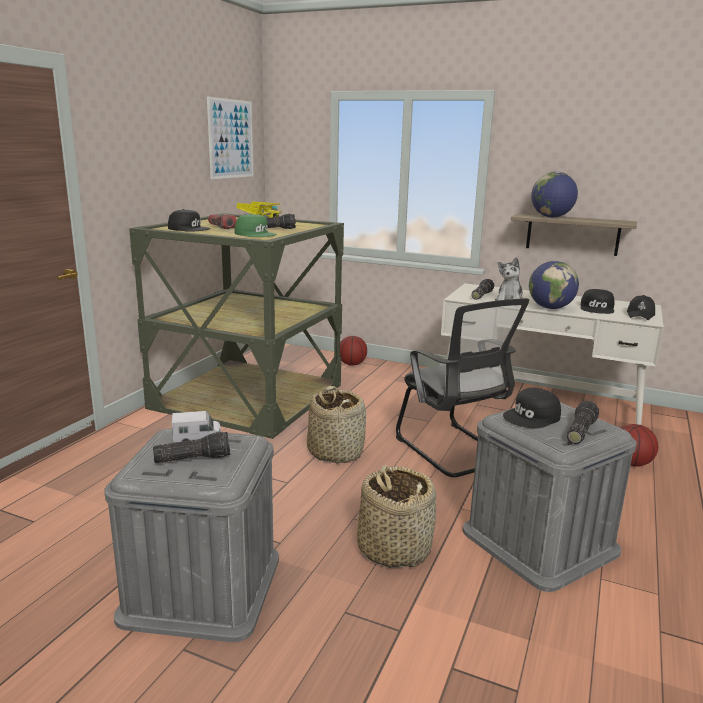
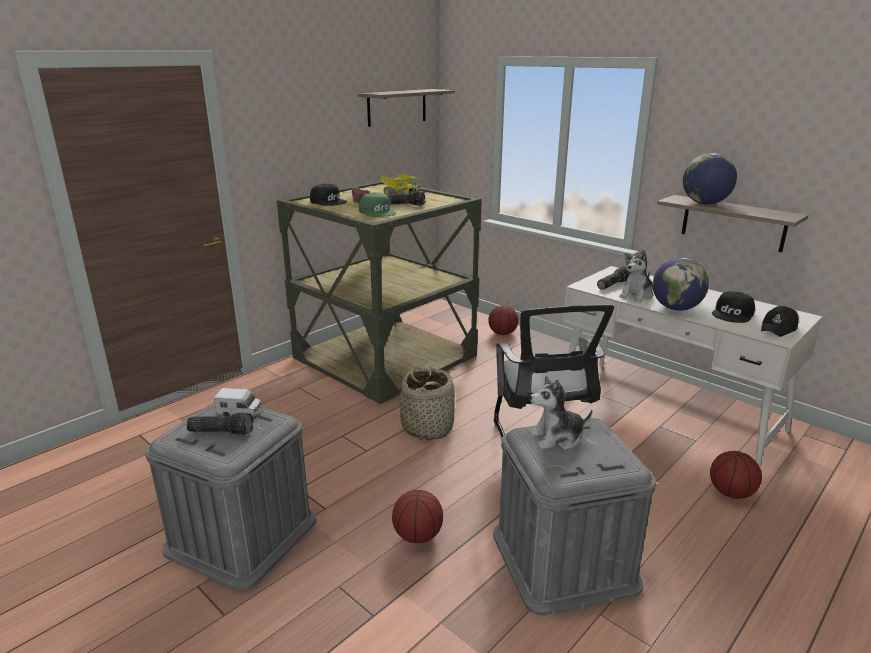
camera: 20 degrees right, 5 degrees up
picture [207,97,253,179] -> shelf [358,89,455,127]
basket [357,465,436,568] -> basketball [392,490,443,543]
black cap [503,388,561,428] -> plush toy [529,376,593,450]
flashlight [567,401,599,444] -> none

